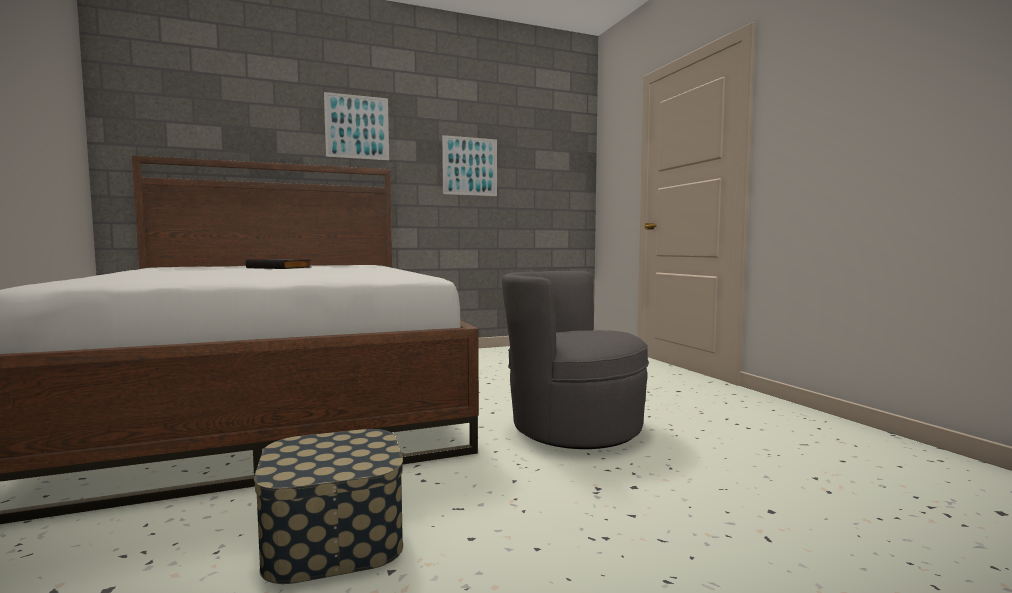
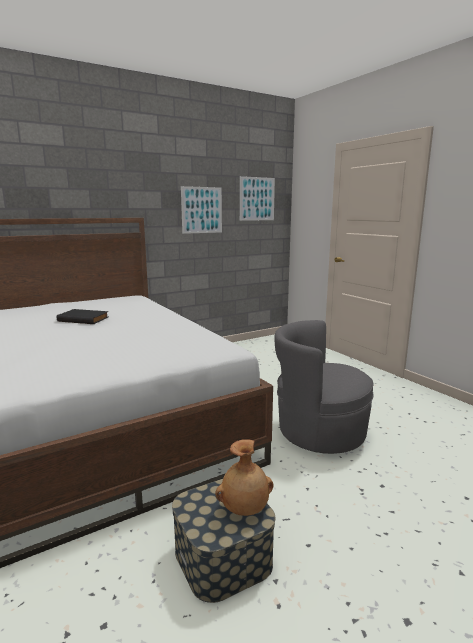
camera: 10 degrees left, 10 degrees up
picture [324,92,389,160] -> picture moved to [240,176,275,221]
none -> brown vase [215,439,274,516]

